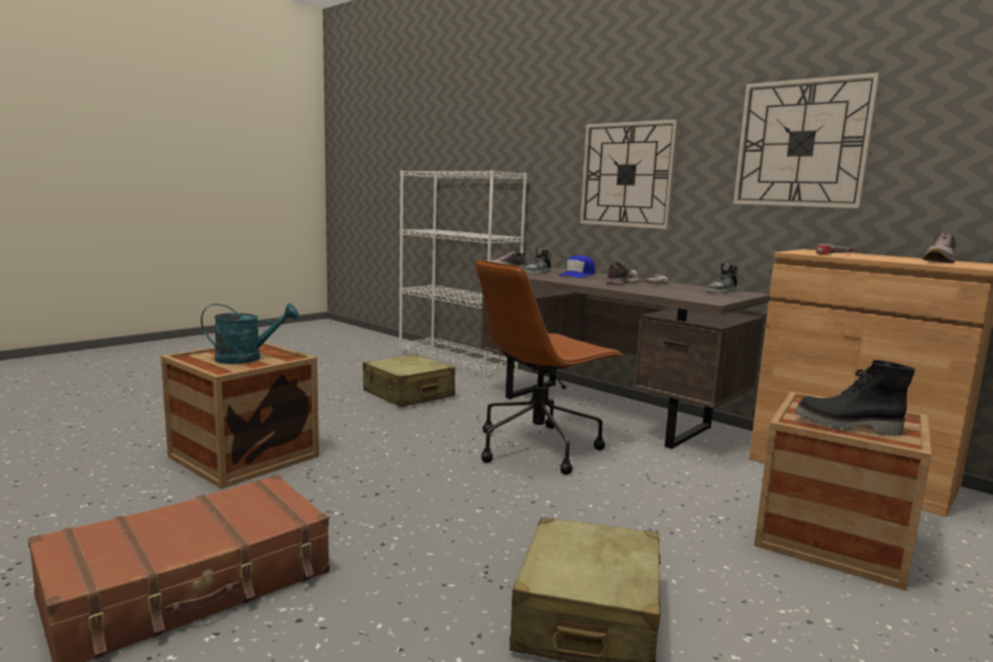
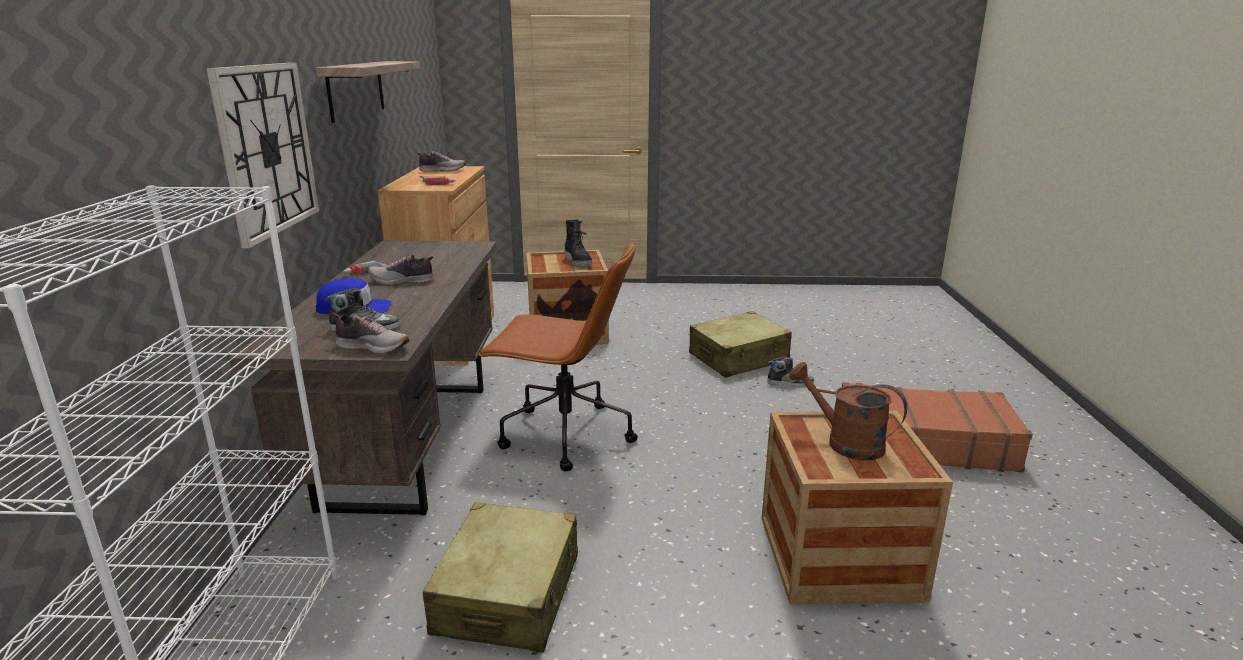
camera: 130 degrees left, 10 degrees up
turquoise watering can [201,303,299,364] -> brown watering can [789,362,907,461]
shoe [707,262,739,294] -> shoe moved to [767,356,814,387]
wall clock [733,72,880,208] -> shelf [315,61,421,123]

